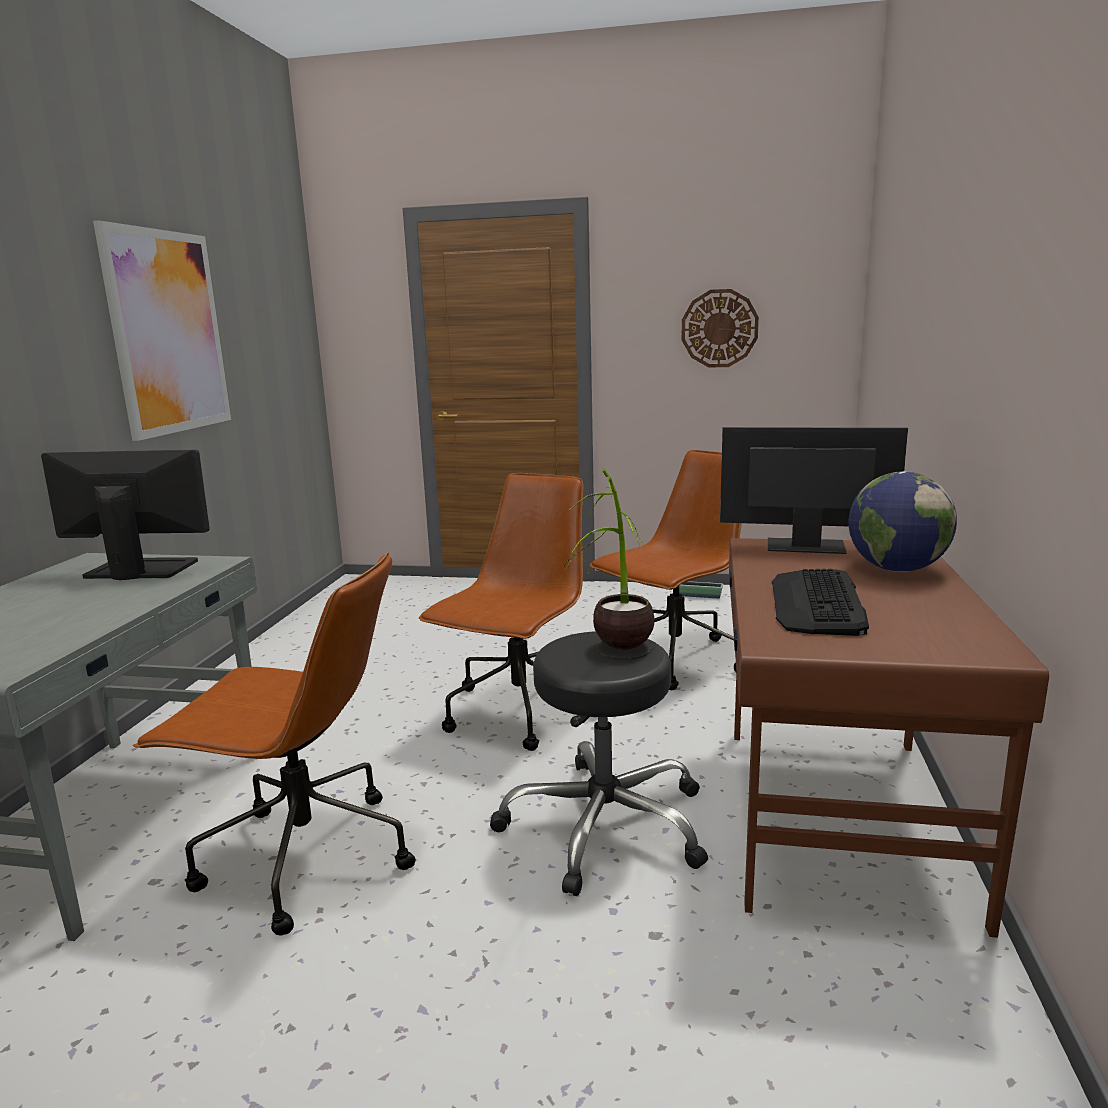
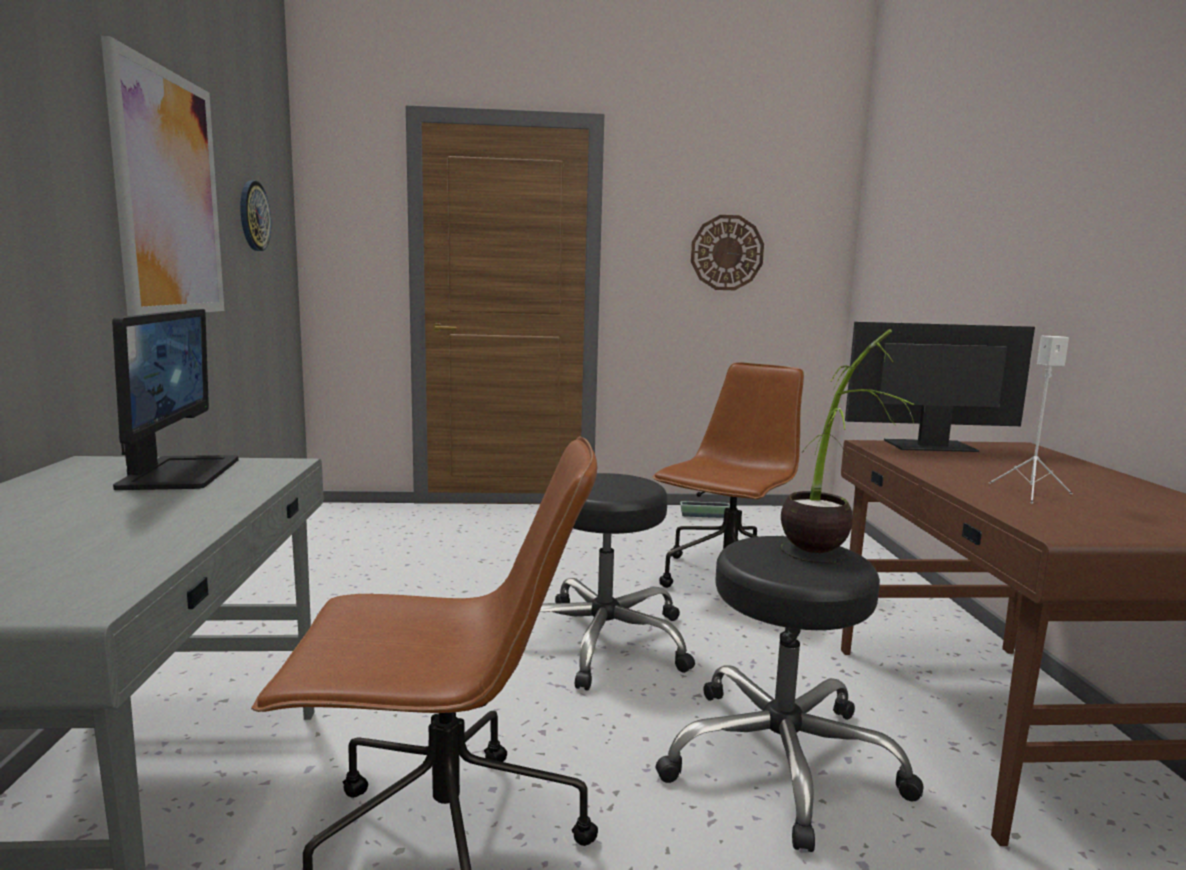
camera: 15 degrees left, 5 degrees down
monitor [41,450,210,580] -> monitor turned 90 degrees clockwise [112,309,239,490]
brown office chair [419,473,584,751] -> black stool [540,473,695,691]
keyboard [772,569,869,636] -> white speaker [989,336,1073,504]
globe [848,471,957,572] -> none
none -> wall clock [240,180,271,251]

